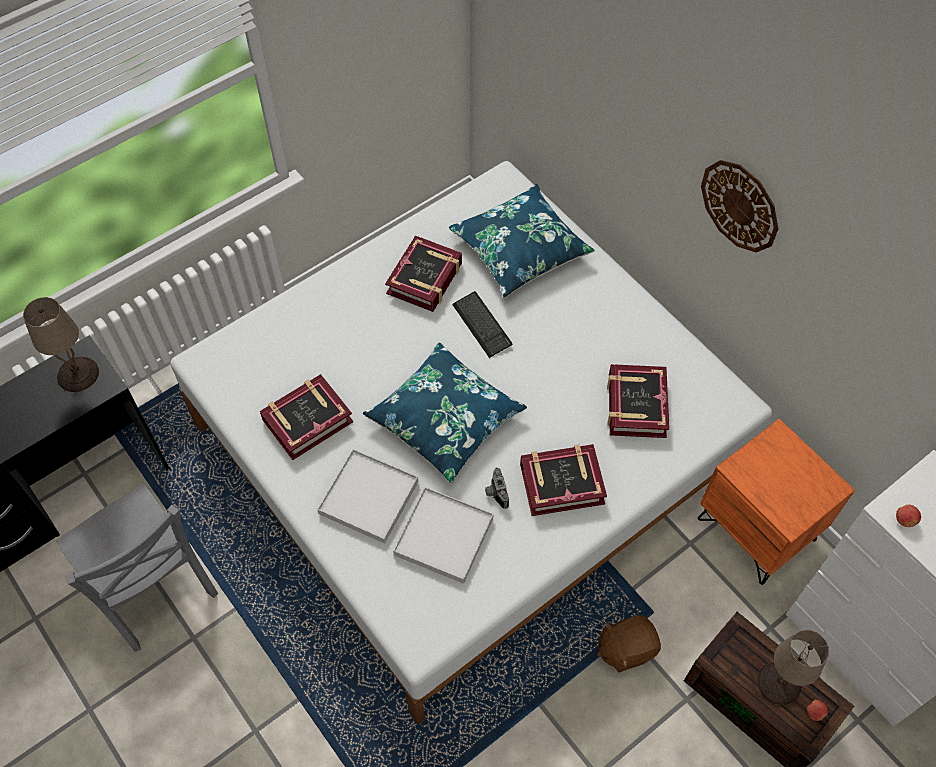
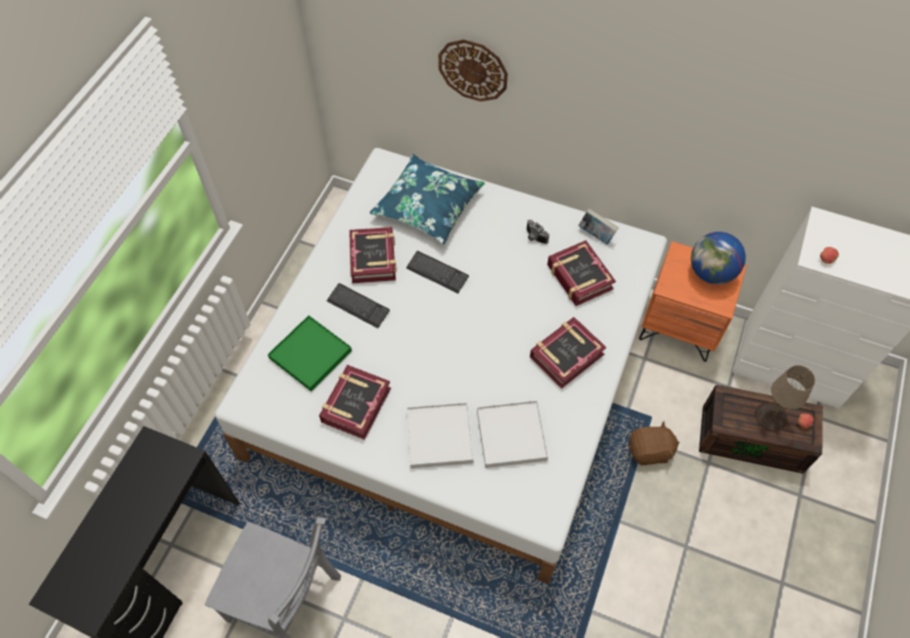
camera: 30 degrees left, 0 degrees up
beige table lamp [23,297,99,392] -> none
blue pillow [363,343,527,484] -> none
camera [485,468,509,509] -> camera moved to [526,220,549,244]
brown plush toy [597,615,661,673] -> brown plush toy turned 135 degrees counterclockwise [629,421,680,466]
wall clock [701,160,778,252] -> wall clock moved to [438,39,508,102]
none -> green tray [268,315,352,392]
none -> keyboard [327,283,390,328]
none -> book [578,208,619,245]
none -> globe [691,232,746,284]

